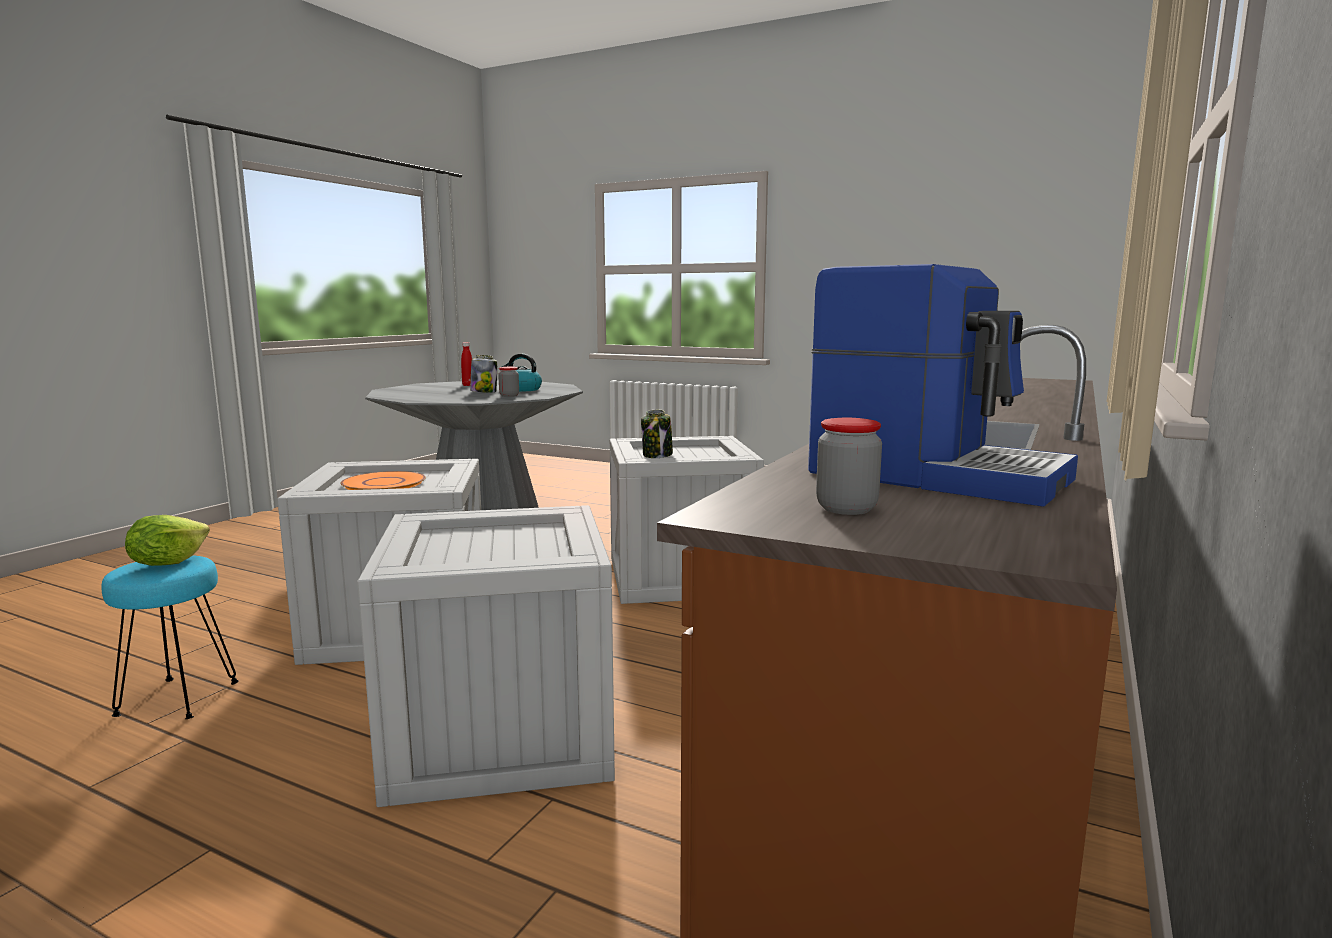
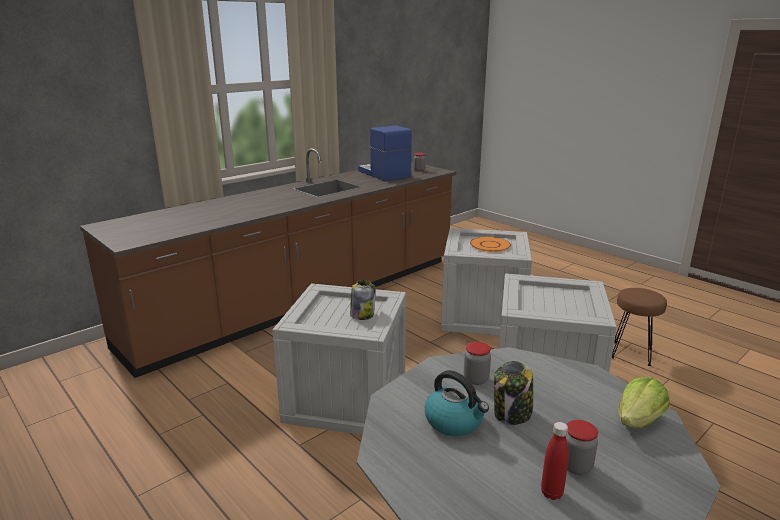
camera: 160 degrees left, 10 degrees up
turquoise stool [102,555,239,719] -> brown stool [612,288,667,366]
lettuce [125,515,210,566] -> lettuce moved to [618,377,669,428]
orange plate [341,471,426,490] -> orange plate moved to [470,237,511,252]
none -> jar [566,420,598,475]

